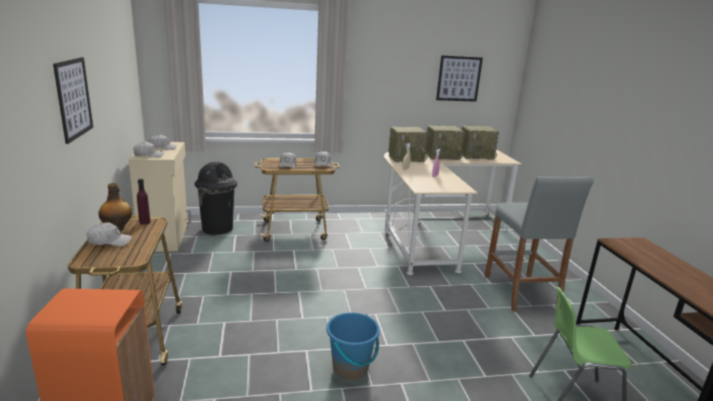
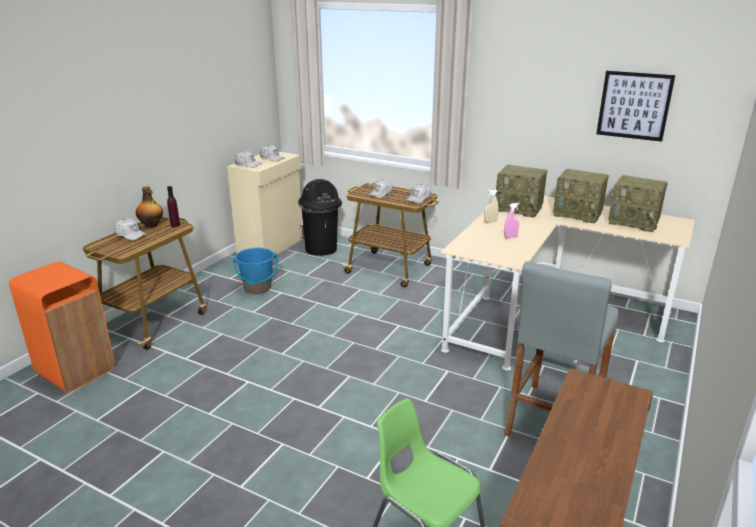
camera: 40 degrees right, 5 degrees up
picture [53,57,93,144] -> none
blue bucket [326,312,380,380] -> blue bucket moved to [233,248,278,294]

